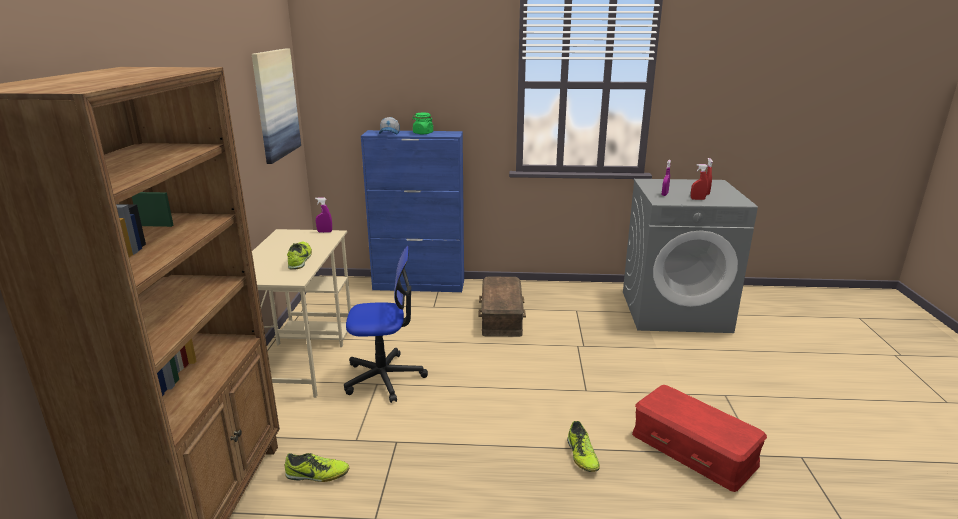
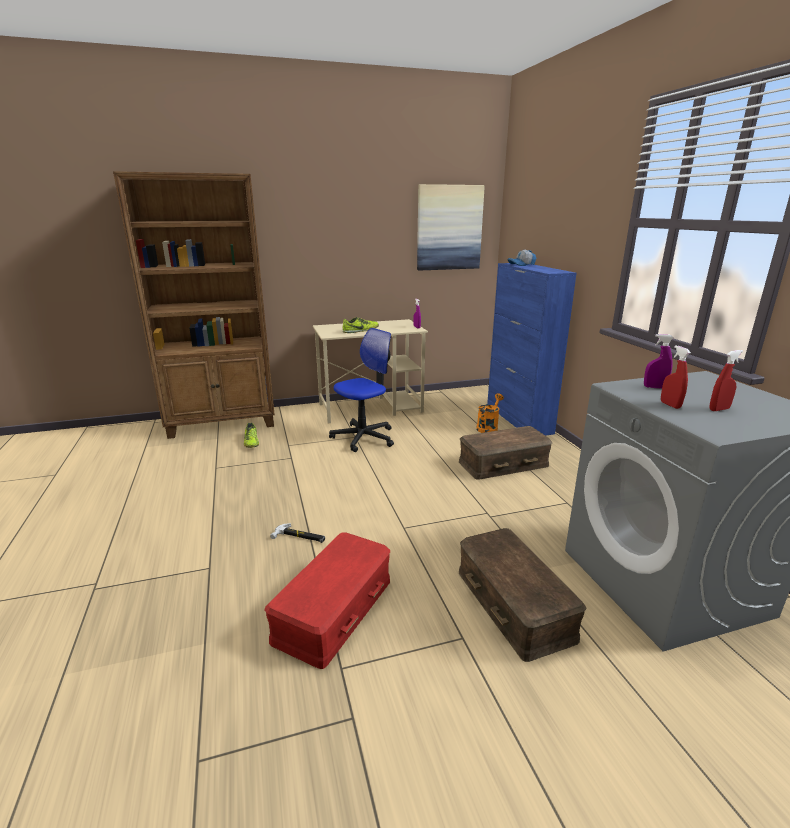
camera: 70 degrees right, 0 degrees up
office chair [344,246,428,403] -> office chair turned 105 degrees counterclockwise [329,328,394,452]
green jar [412,113,433,134] -> none
shoe [567,421,600,472] -> hammer [270,523,325,543]
none -> brown storage box [459,528,587,662]
none -> orange watering can [476,393,504,433]

